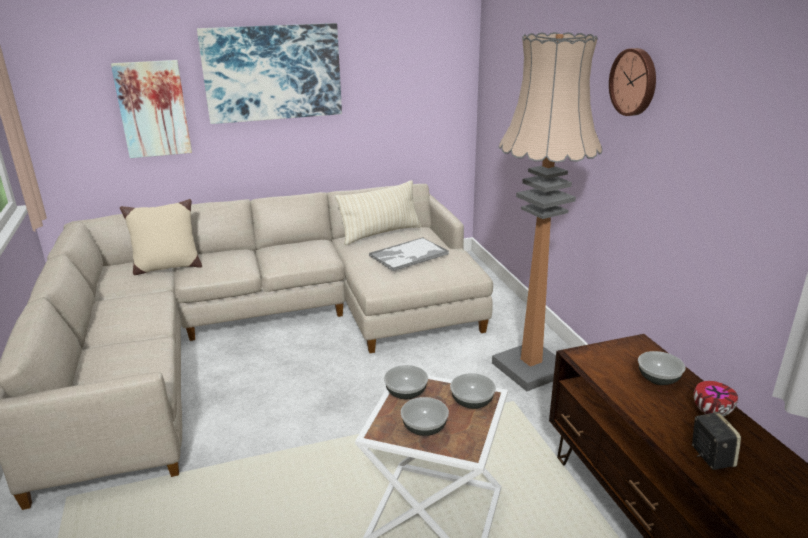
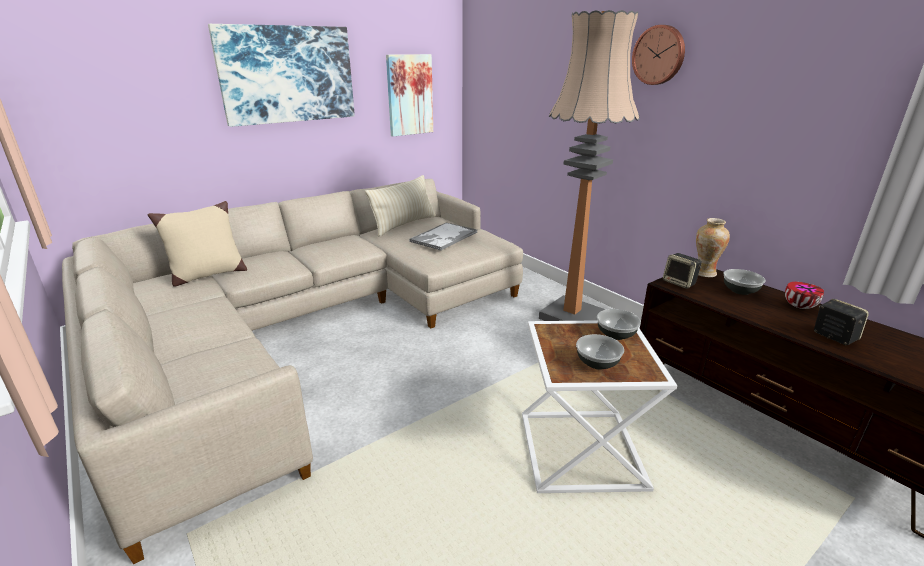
camera: 20 degrees left, 0 degrees up
picture [111,60,192,158] -> picture moved to [386,54,433,137]
bowl [384,365,428,399] -> none
none -> speaker [663,253,702,289]
none -> vase [696,218,730,277]

